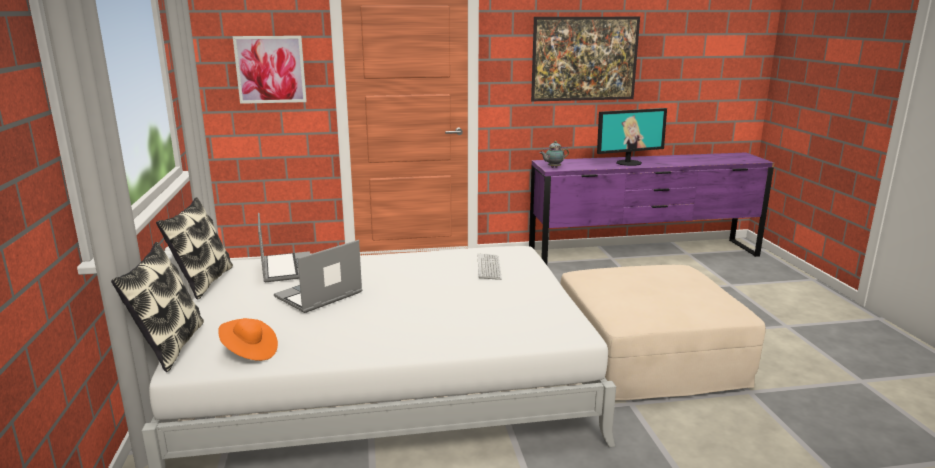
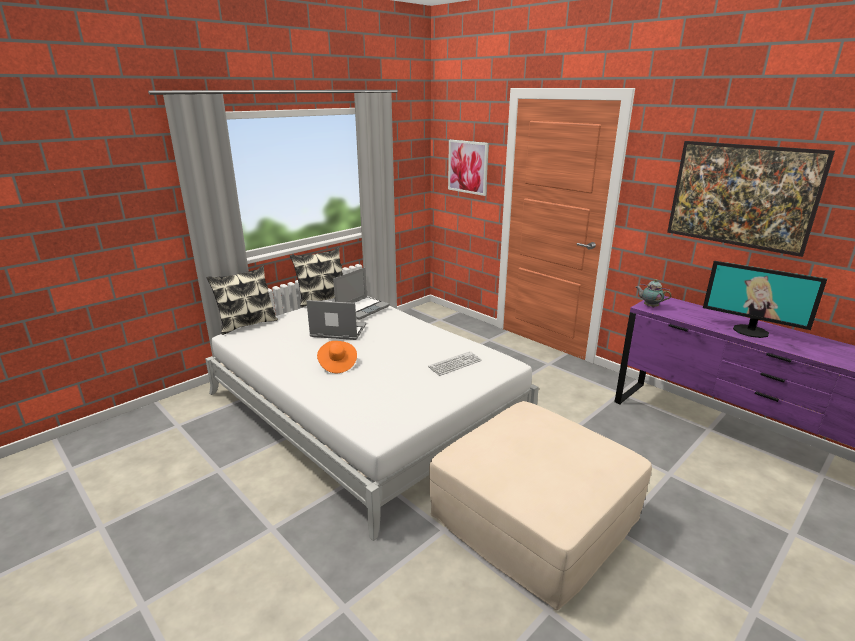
camera: 55 degrees right, 5 degrees up
orange hat [218,318,278,361] -> orange hat moved to [317,341,357,373]

